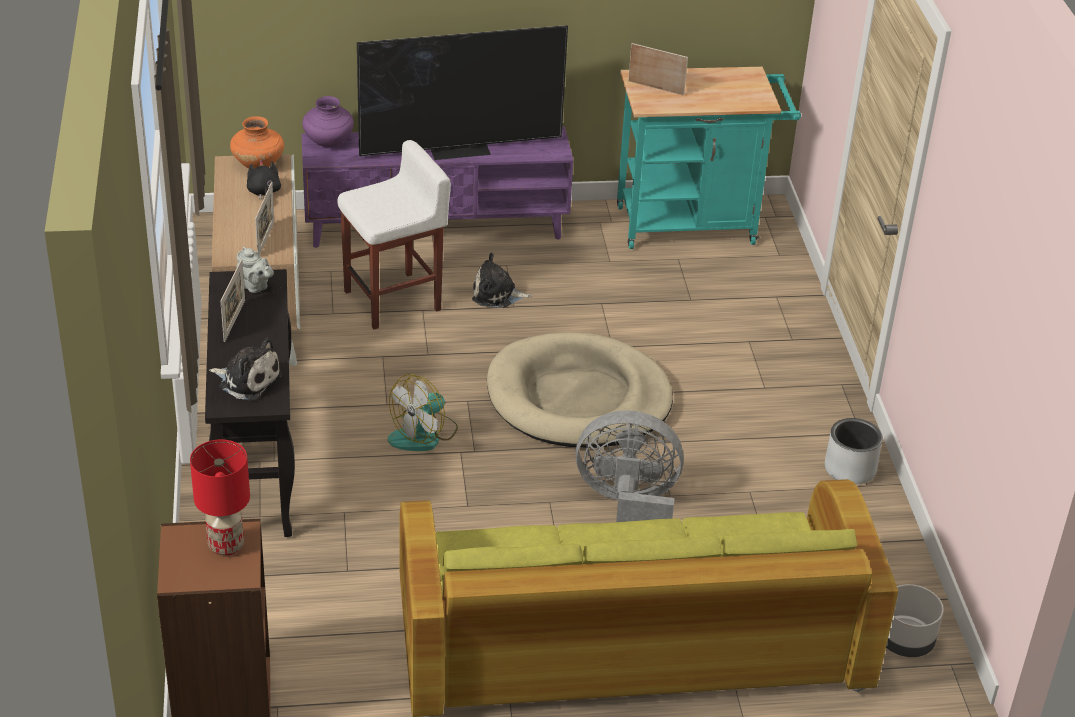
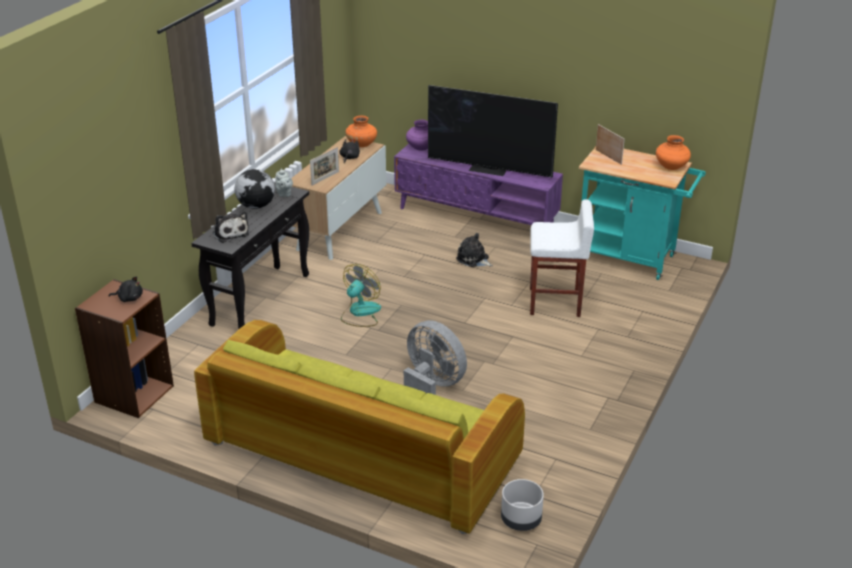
camera: 35 degrees right, 5 degrees down
red table lamp [190,440,250,556] -> black plush toy [109,276,143,302]
picture frame [220,259,245,342] -> globe [235,169,275,209]
white stool [337,140,451,329] -> white stool moved to [530,199,594,317]
fan [388,374,458,451] -> fan turned 135 degrees clockwise [341,264,381,327]
beige dog bed [487,332,673,448] -> none
grey planter [825,418,883,484] -> none
none -> orange vase [656,135,691,170]

